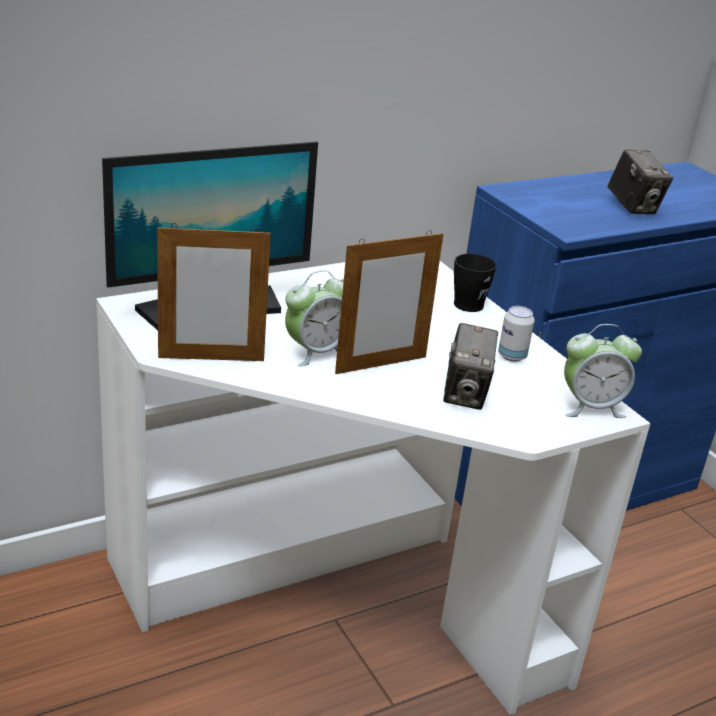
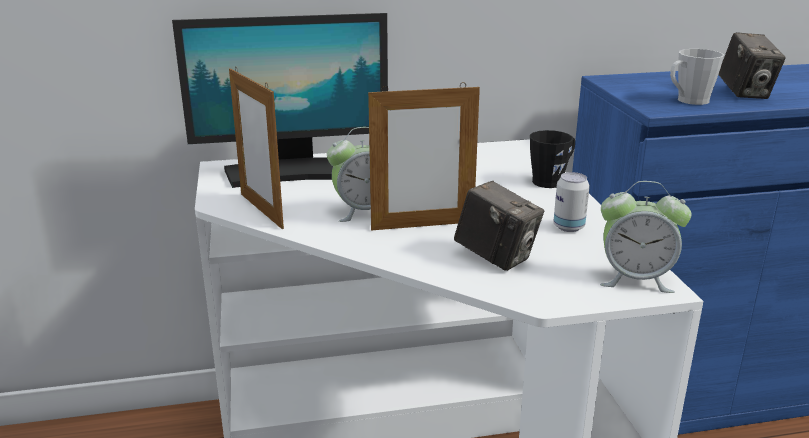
camera: 20 degrees right, 5 degrees down
picture frame [157,223,271,361] -> picture frame turned 45 degrees clockwise [229,67,284,229]
camera [443,323,498,410] -> camera turned 75 degrees counterclockwise [454,181,544,271]
none -> grey mug [670,49,724,105]

